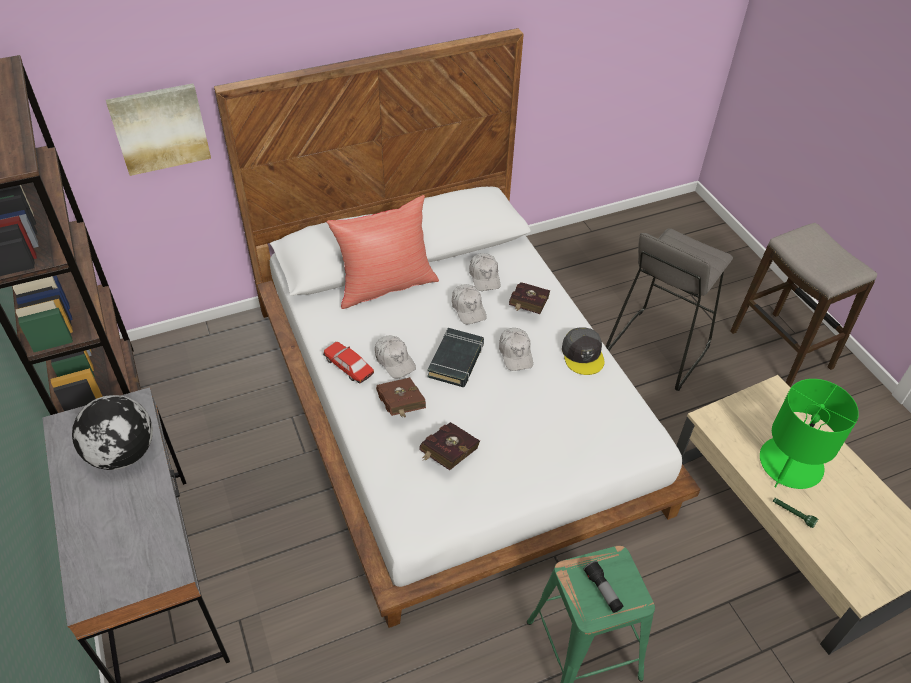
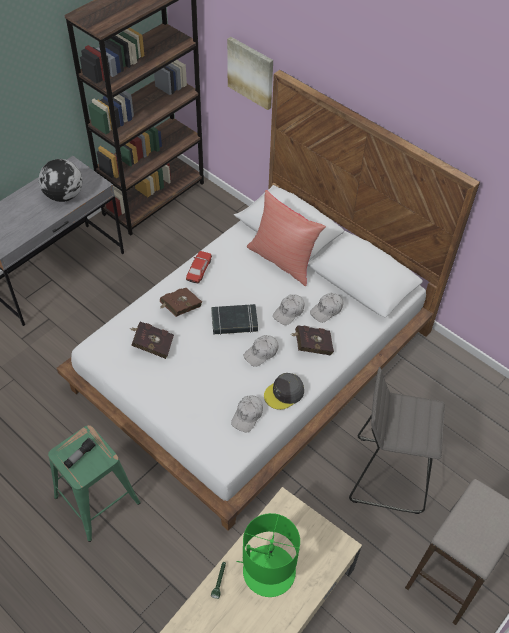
camera: 65 degrees right, 5 degrees up
white cap [375,336,416,379] -> white cap moved to [231,395,263,432]

